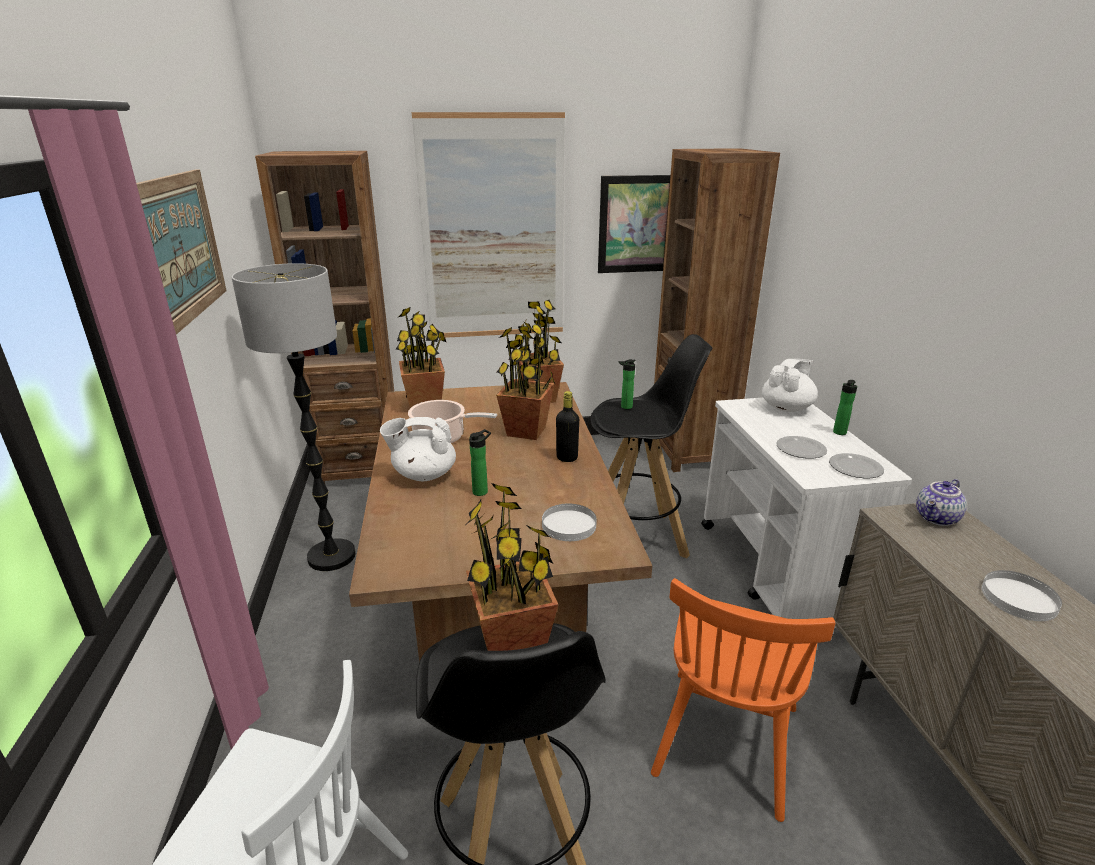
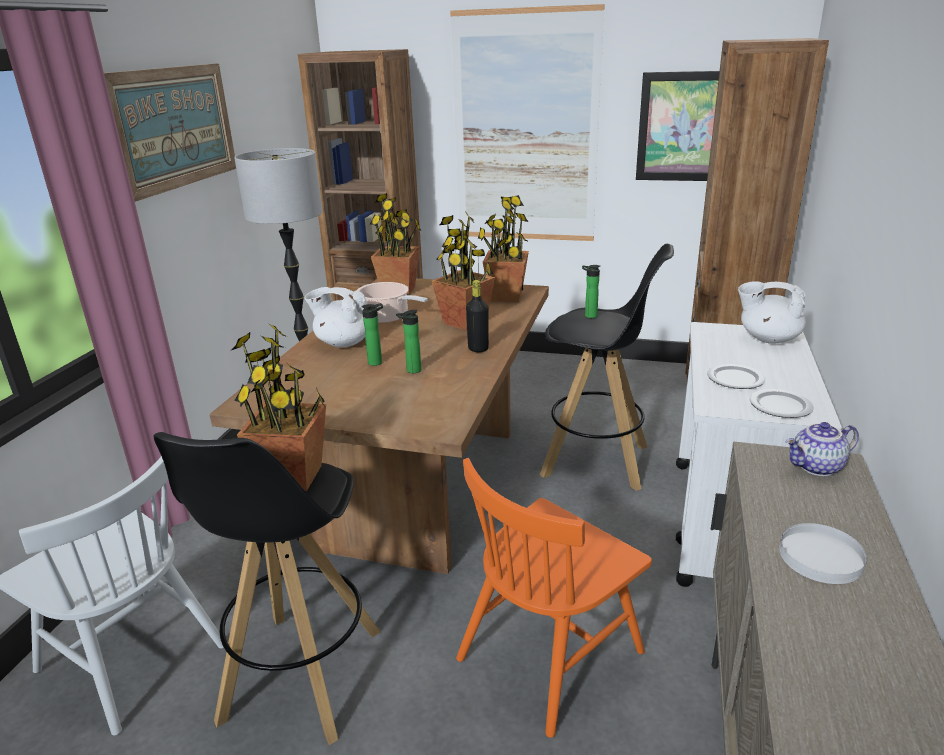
camera: 25 degrees right, 0 degrees up
white plate [542,504,597,541] -> none
white teapot [762,359,818,412] -> white teapot turned 135 degrees counterclockwise [738,281,806,344]
bottle [833,380,857,435] -> bottle moved to [396,310,421,373]

